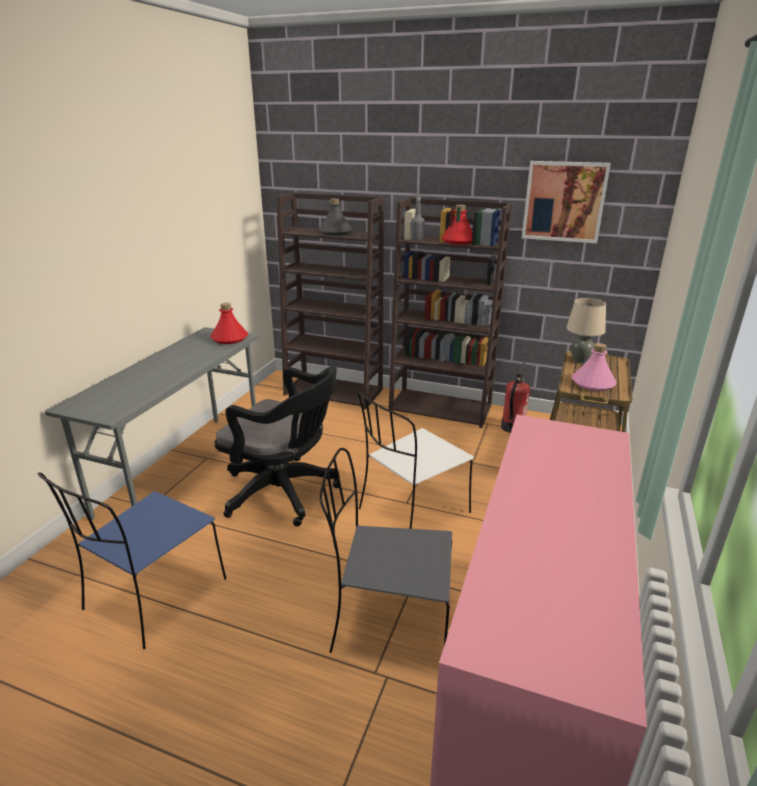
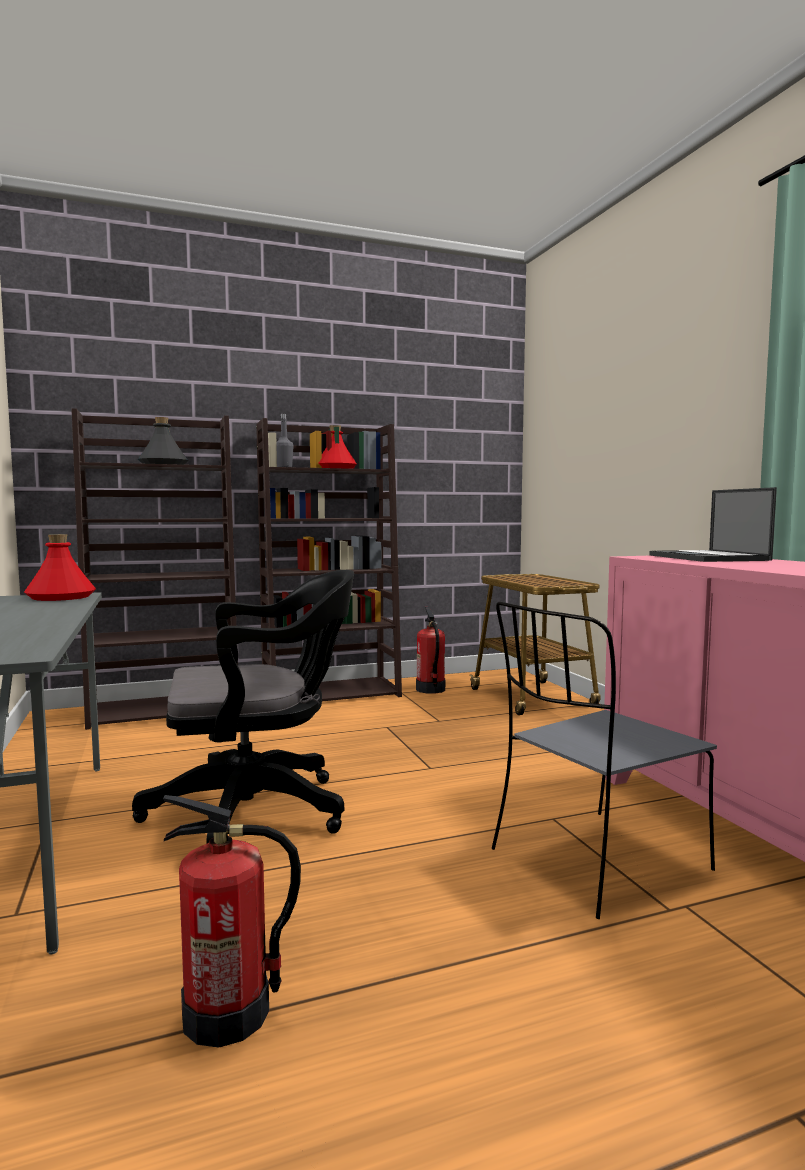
camera: 40 degrees left, 20 degrees down
blue chair [38,472,226,649] -> fire extinguisher [163,795,301,1048]
white chair [357,391,474,529] -> none
picture [522,161,611,243] -> none
beige table lamp [566,298,606,363] -> none
pink bottle [572,343,617,391] -> none
none -> laptop [649,487,777,562]

